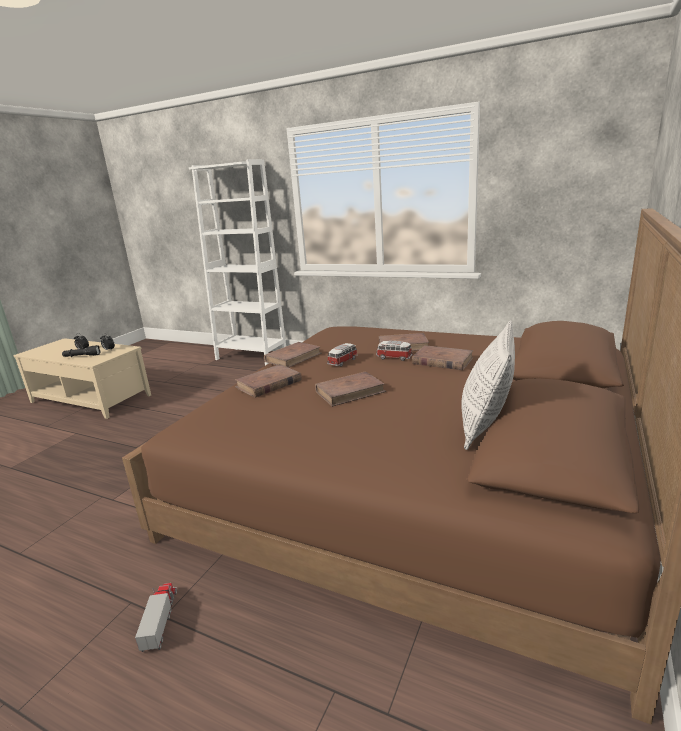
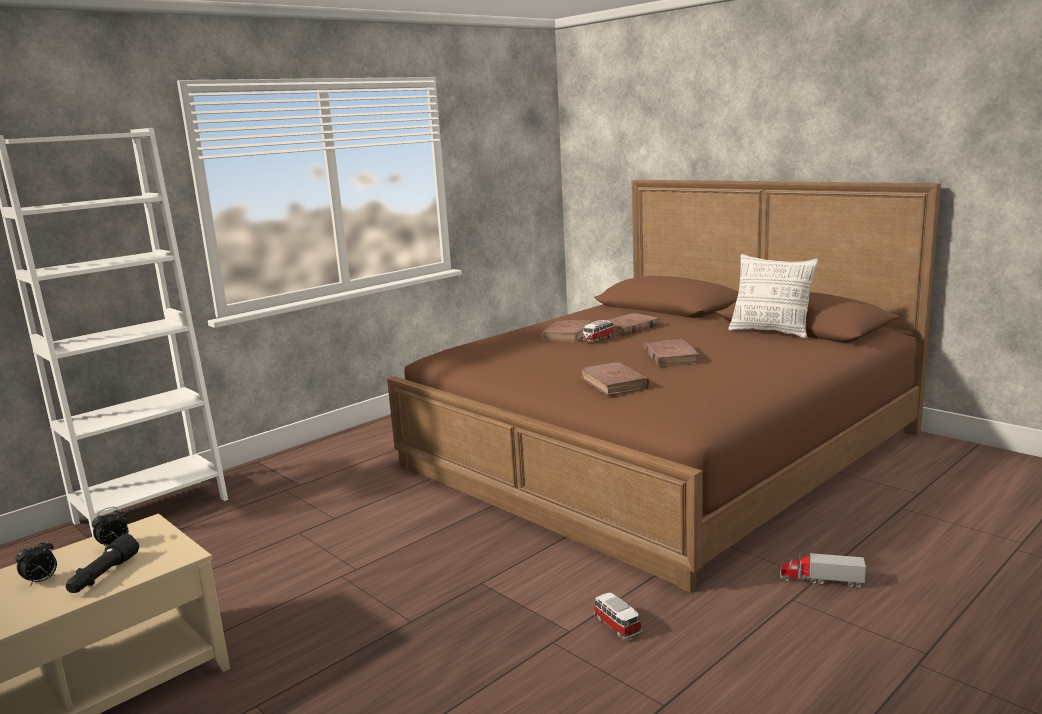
camera: 70 degrees left, 5 degrees down
brown book [264,342,322,368] -> none
toy car [327,343,358,367] -> toy car moved to [594,593,642,640]

